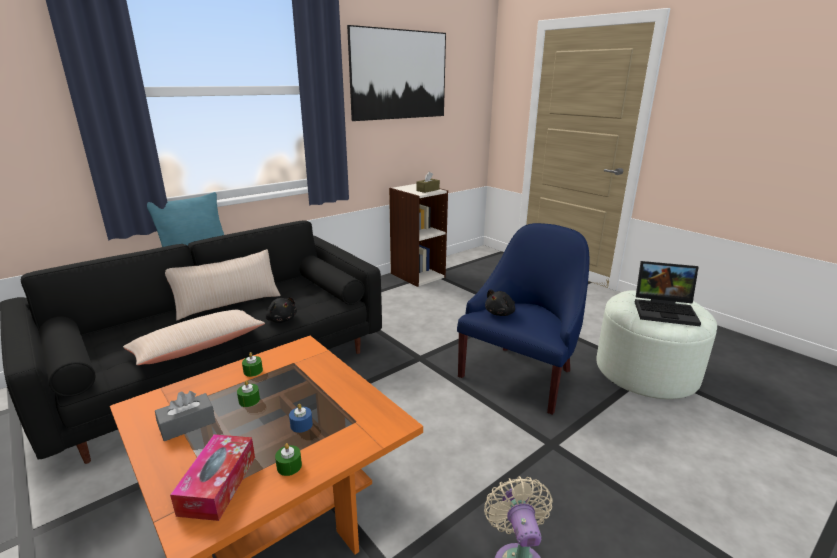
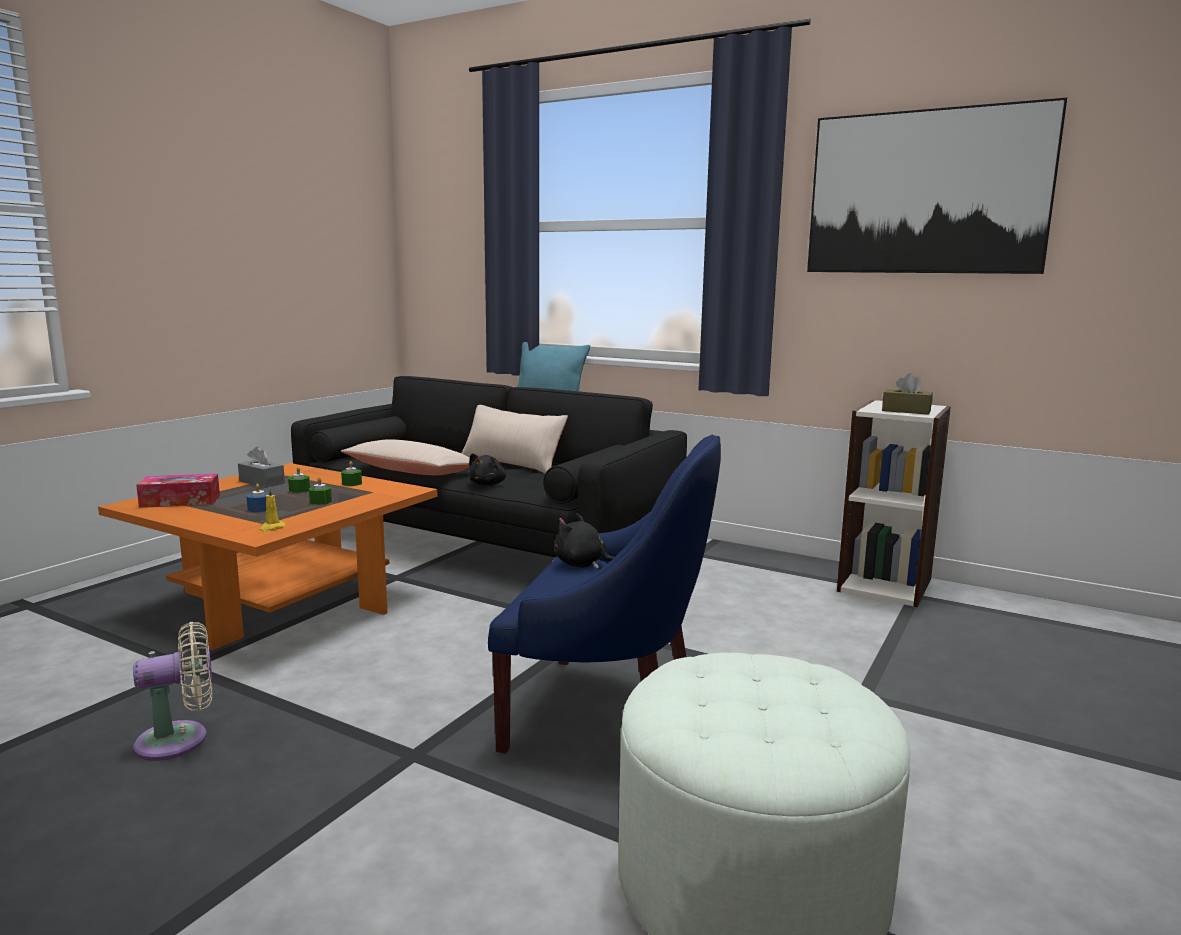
camera: 70 degrees right, 10 degrees down
green candle [275,443,302,476] -> green candle moved to [309,477,332,505]
laptop [635,261,701,326] -> none
none -> yellow candle [259,487,286,531]

